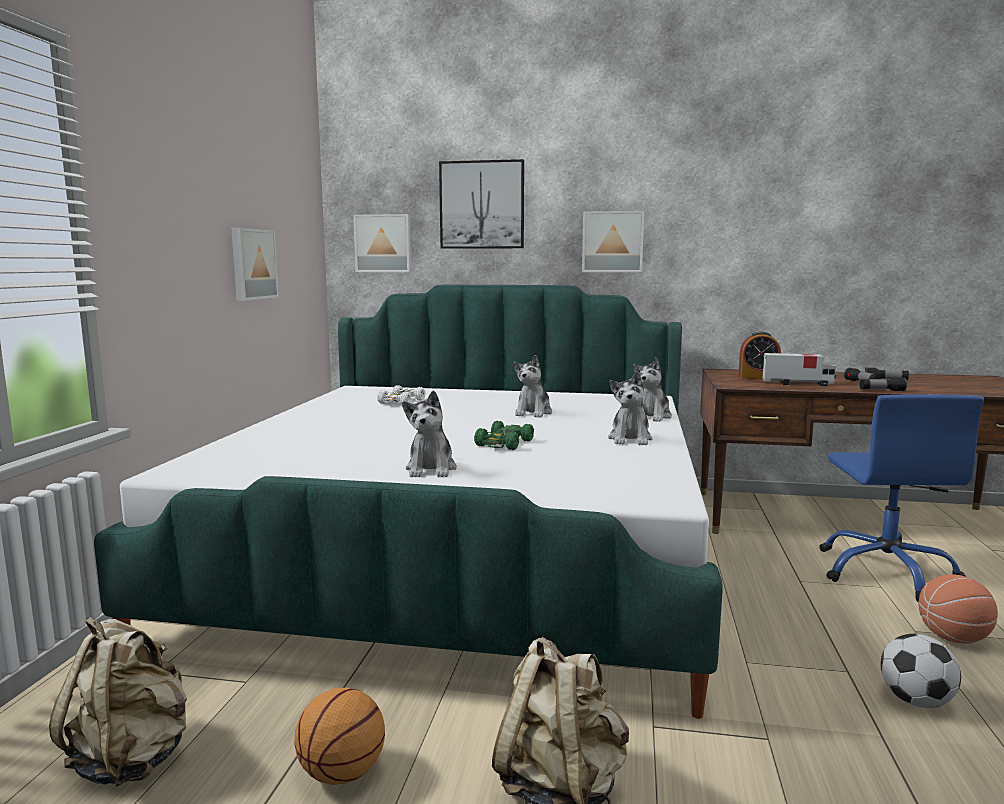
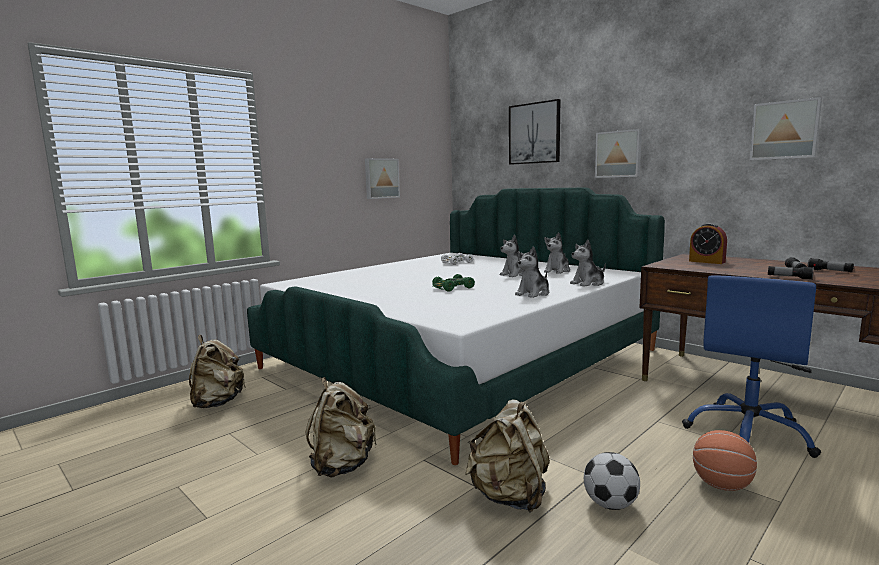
camera: 35 degrees right, 0 degrees up
basketball [294,688,385,785] -> none
picture [353,214,411,272] -> picture moved to [750,97,822,160]
plush toy [402,391,457,477] -> plush toy moved to [544,232,570,274]
toy truck [762,353,836,386] -> none
none -> beige backpack [465,399,550,513]

